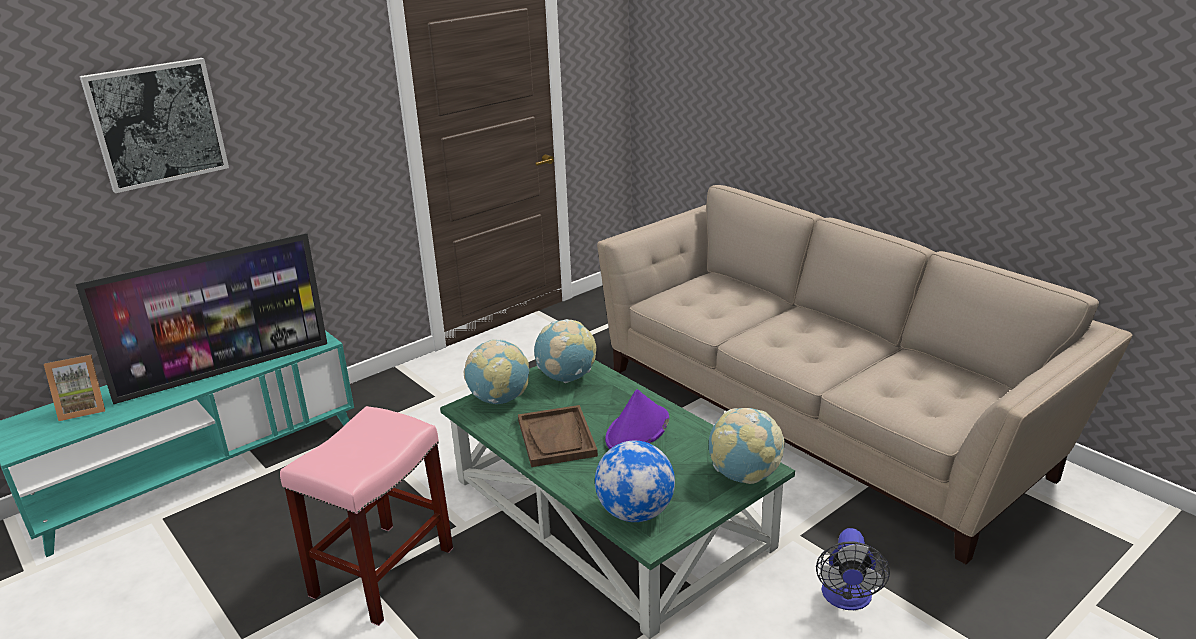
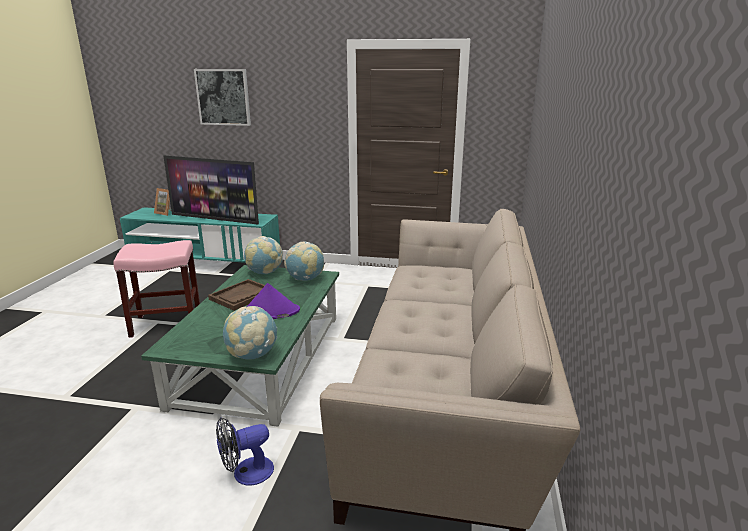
camera: 50 degrees right, 5 degrees down
globe [595,441,675,522] -> none

